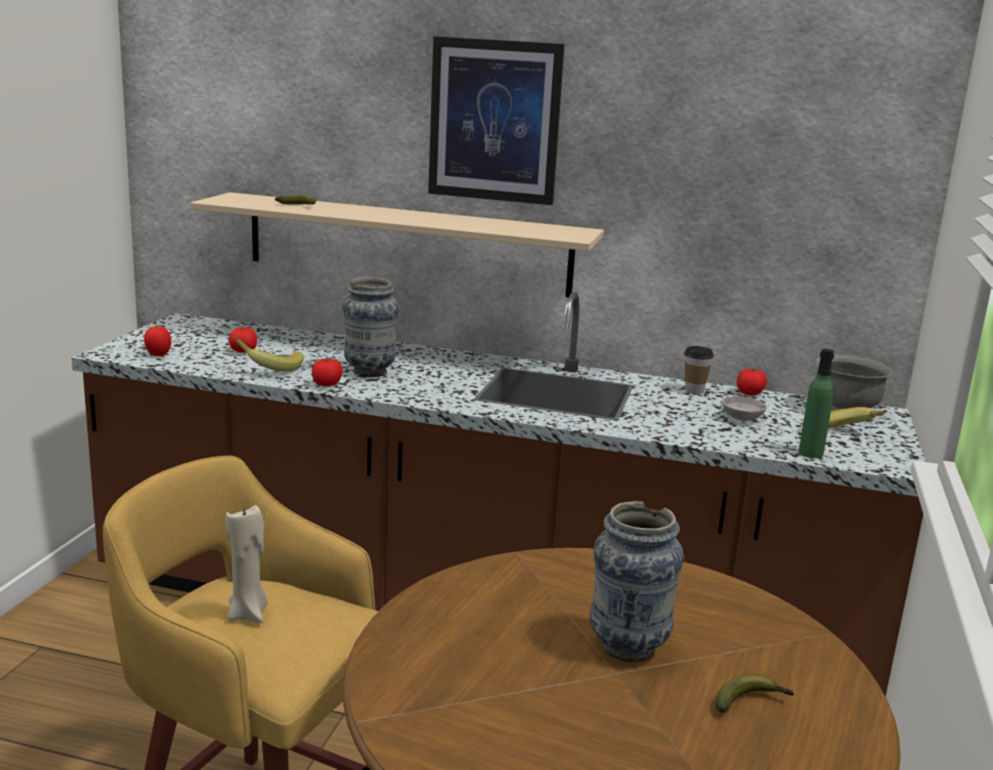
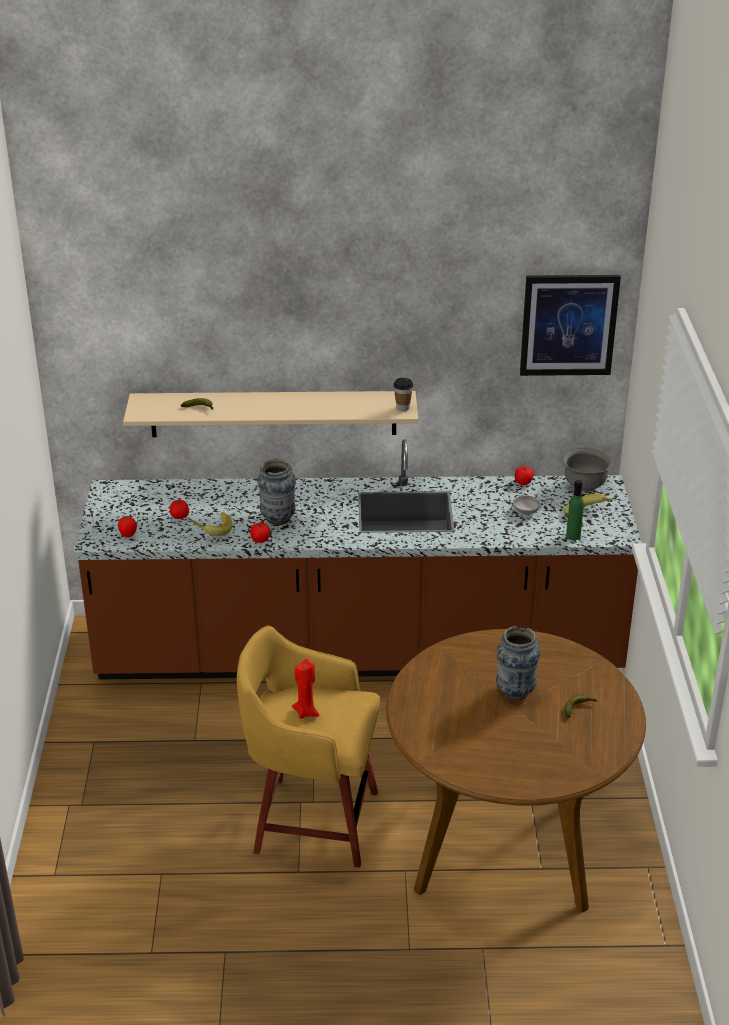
camera: 15 degrees left, 15 degrees up
beige candle [226,505,268,623] -> red candle [292,659,319,719]
picture [428,36,565,205] -> picture moved to [520,275,621,376]
cup [684,346,714,394] -> cup moved to [393,378,414,411]

